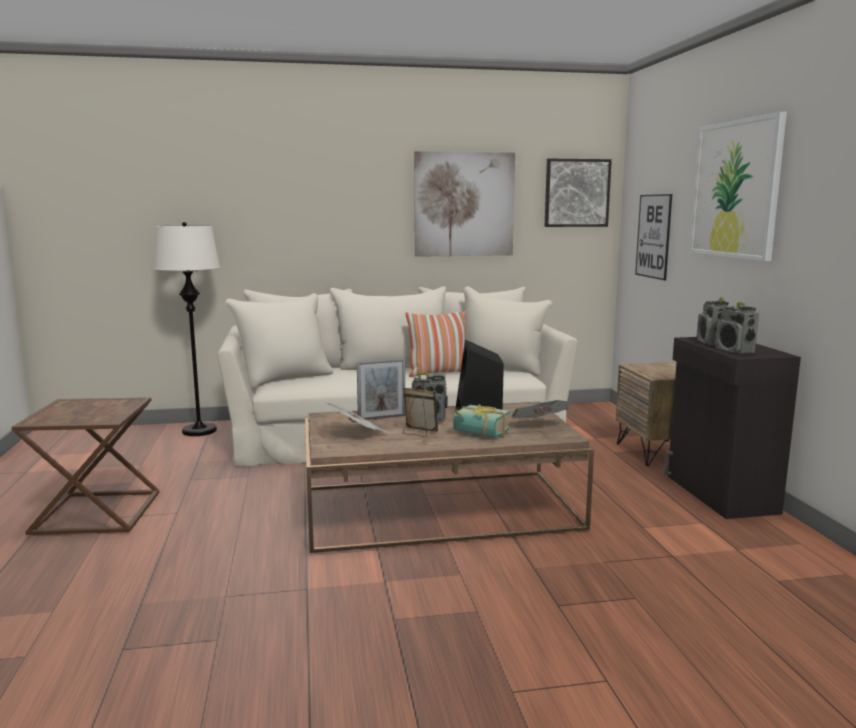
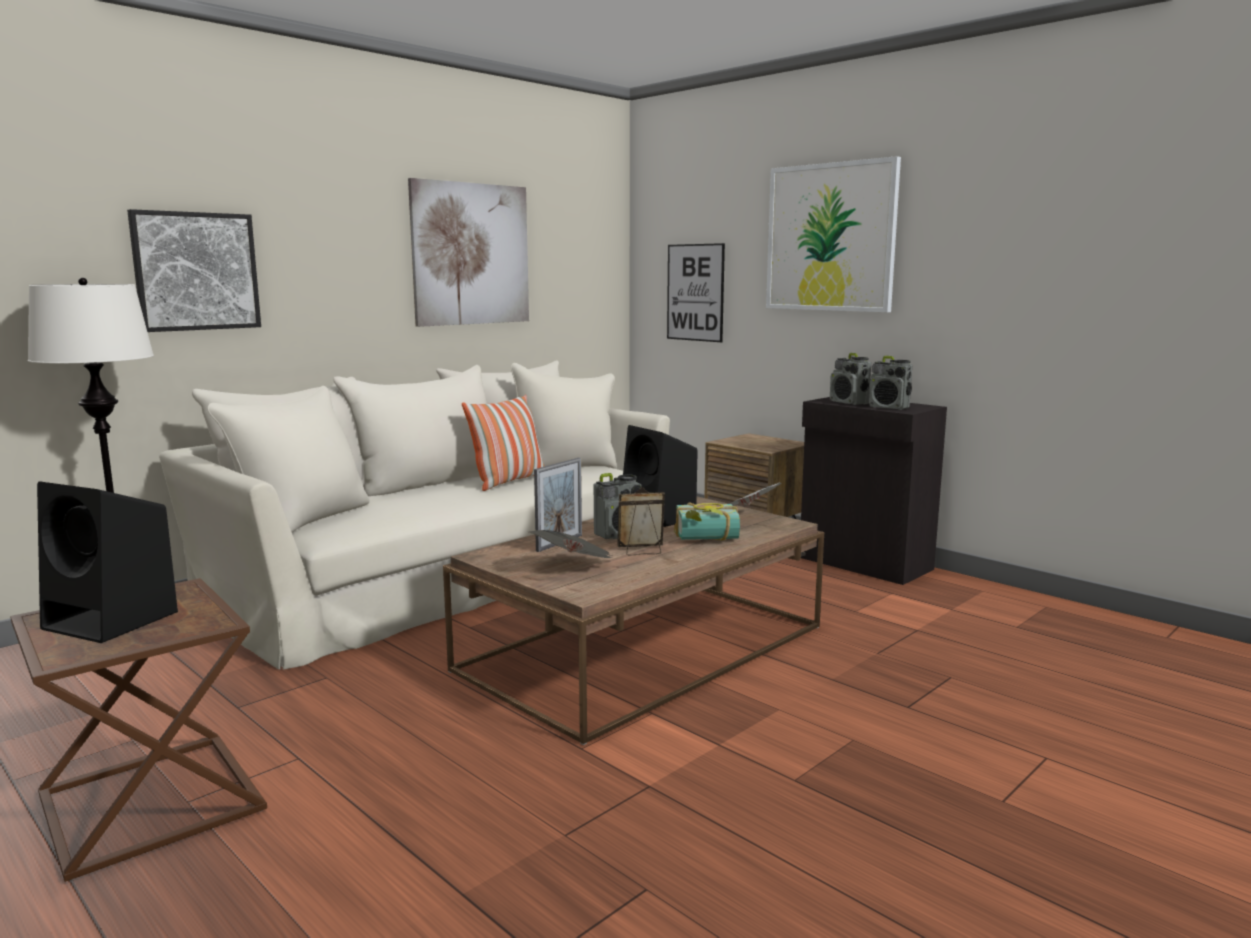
camera: 35 degrees left, 0 degrees up
picture [545,159,612,227] -> picture moved to [127,209,261,332]
none -> black speaker [37,481,178,643]

